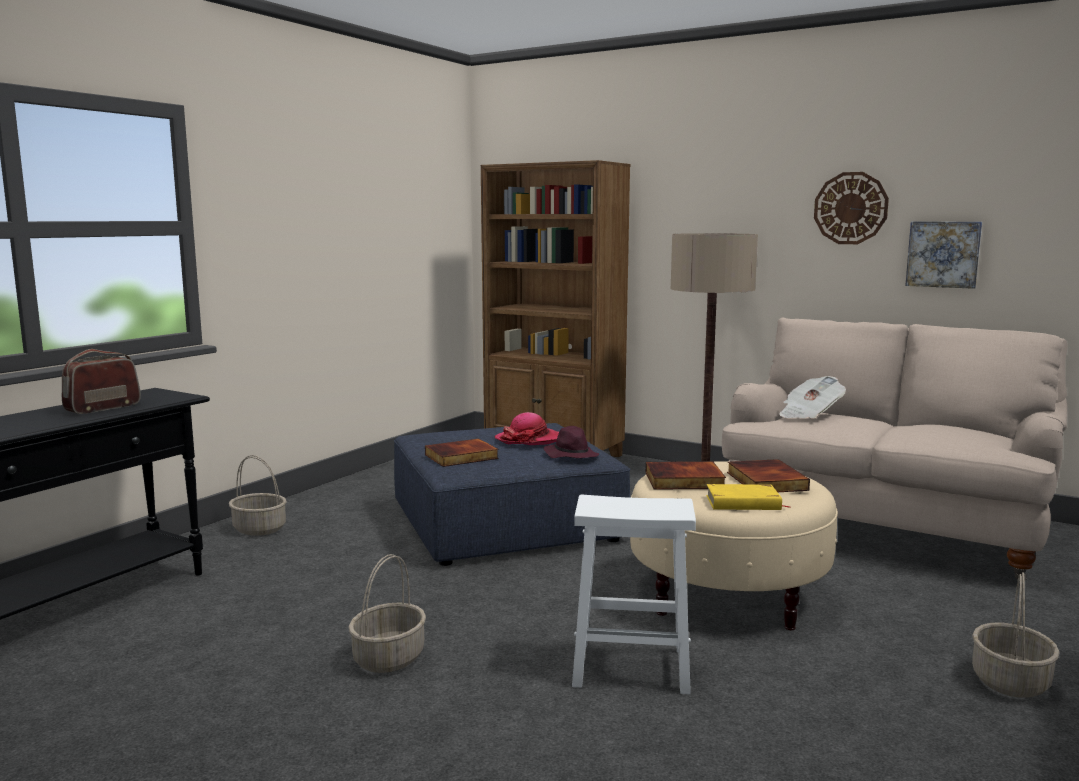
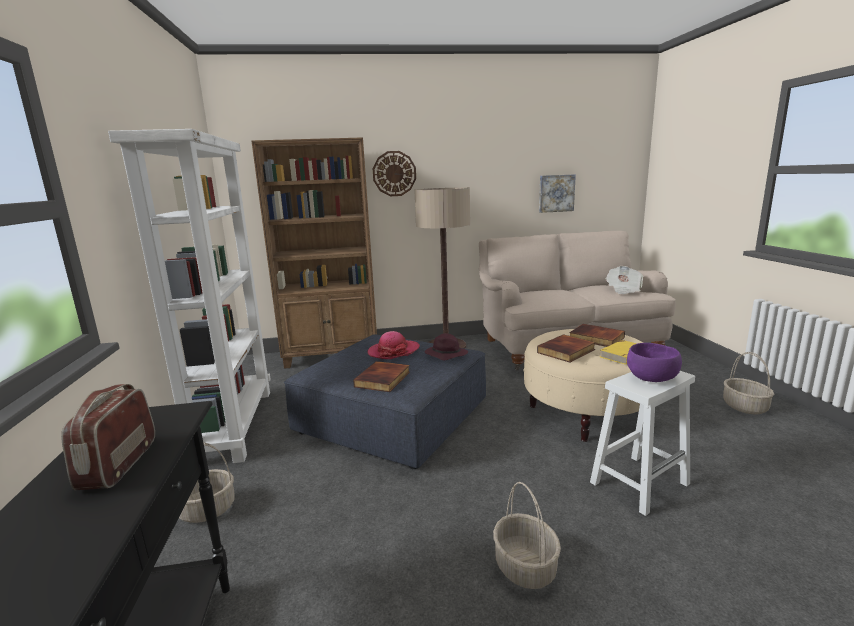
camera: 40 degrees left, 5 degrees up
newspaper [779,376,846,418] -> newspaper moved to [606,266,643,294]
wall clock [814,172,889,244] -> wall clock moved to [373,151,416,196]
none -> white bookcase [108,129,271,463]
none -> purple bowl [627,343,682,382]

